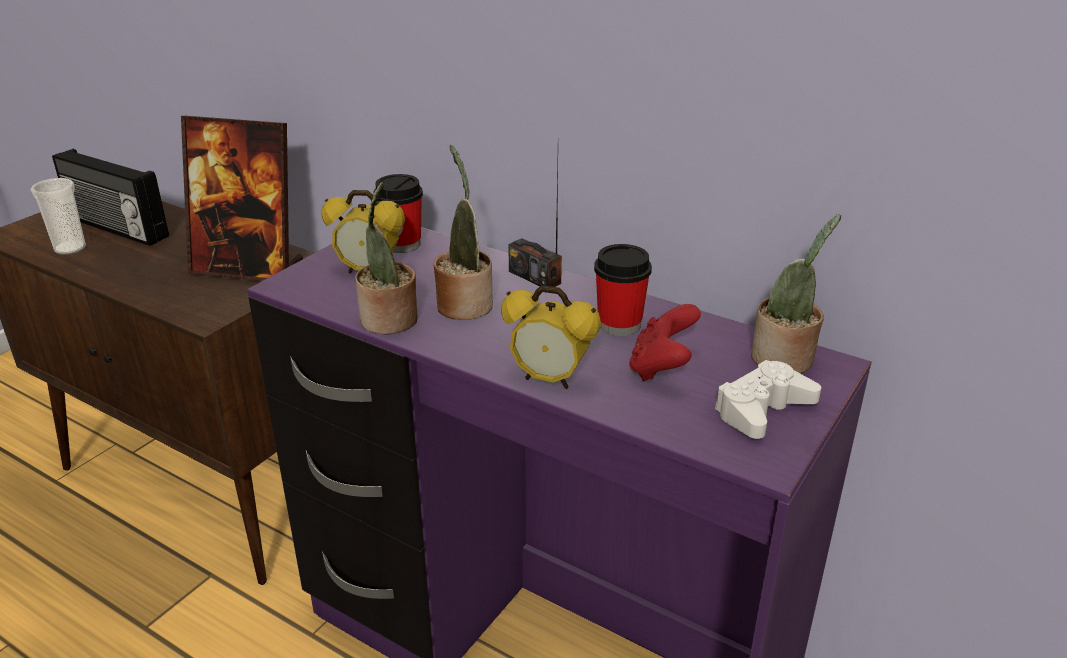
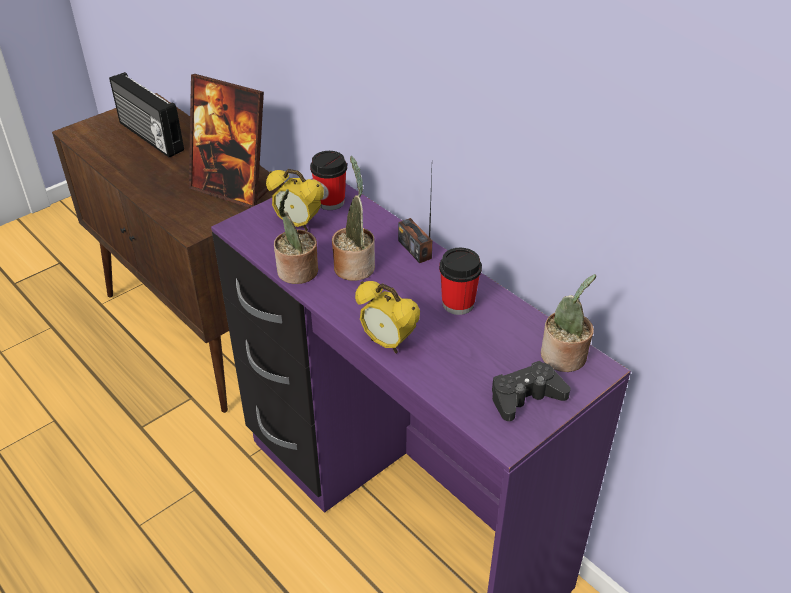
camera: 15 degrees right, 10 degrees up
cup [31,178,86,255] -> none
red game controller [629,304,701,381] -> none
white game controller [715,360,821,439] -> black game controller [492,361,570,421]

